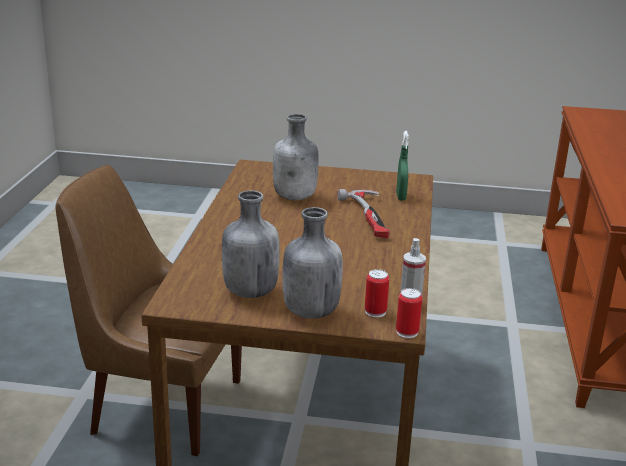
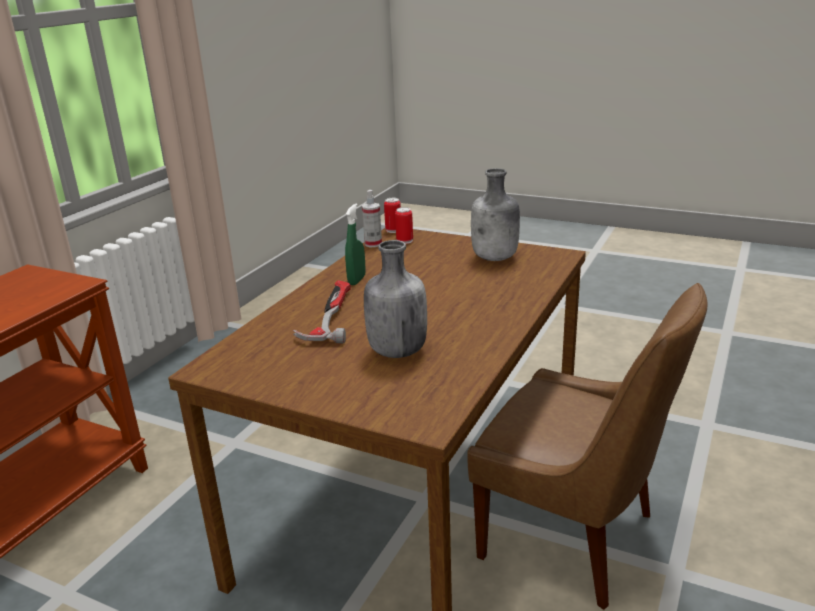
camera: 160 degrees left, 0 degrees up
grey bottle [283,207,343,319] -> none
green spray bottle [396,131,409,200] -> green spray bottle moved to [345,204,365,285]

